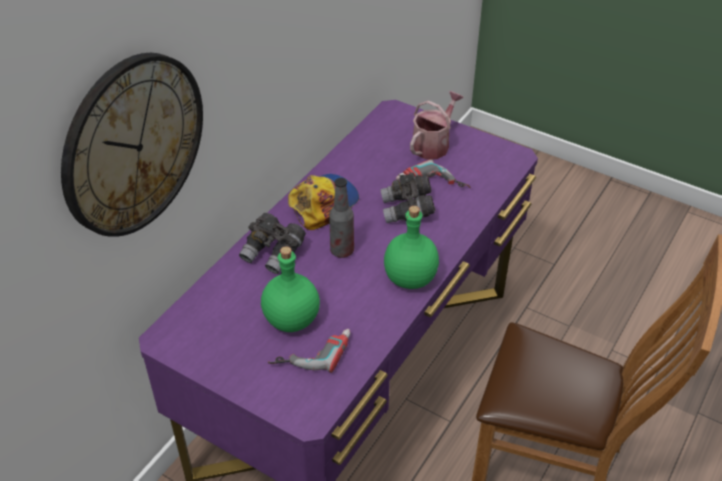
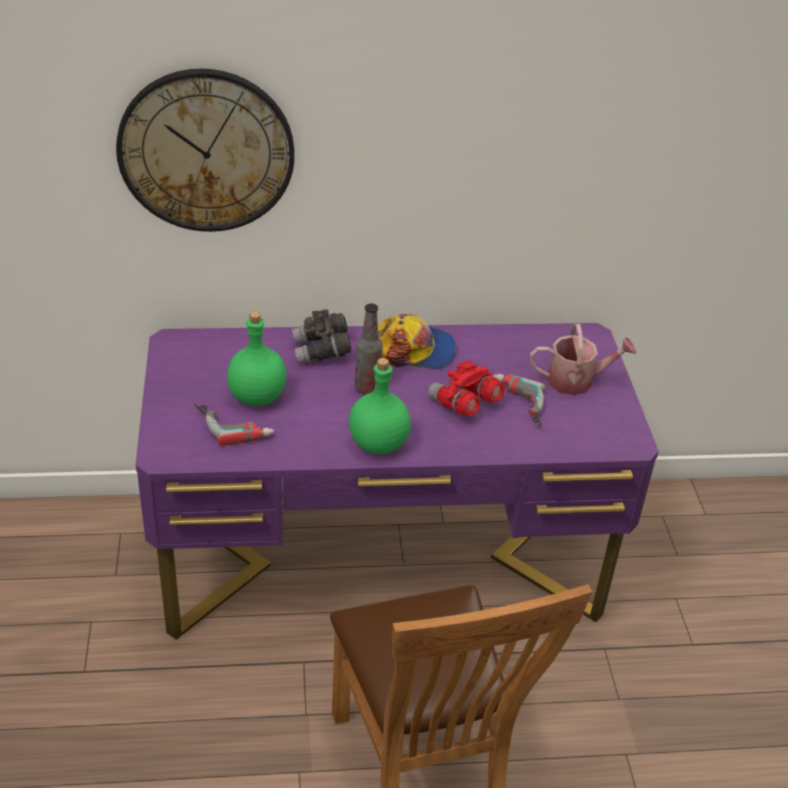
camera: 50 degrees right, 5 degrees down
grey binoculars [381,173,435,223] -> red binoculars [428,360,505,416]

